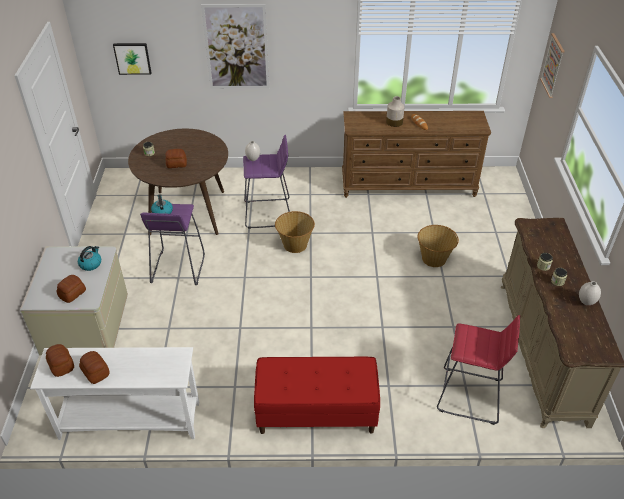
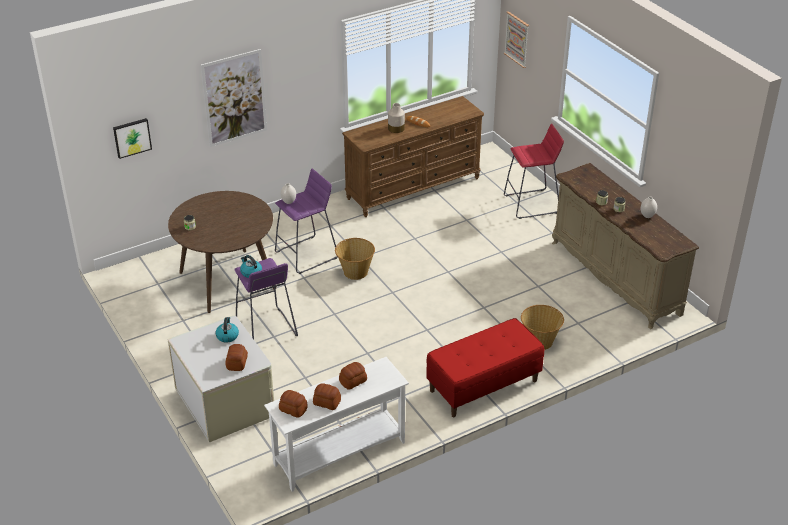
camera: 30 degrees left, 5 degrees down
bread [166,149,187,168] -> bread moved to [339,362,367,390]
basket [418,225,459,267] -> basket moved to [521,305,564,350]
red stool [437,315,520,425] -> red stool moved to [504,124,564,219]

